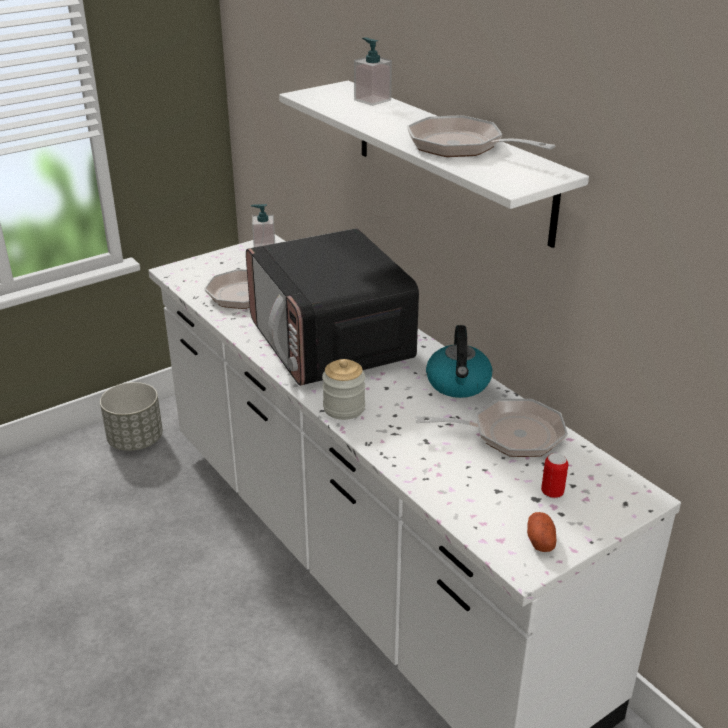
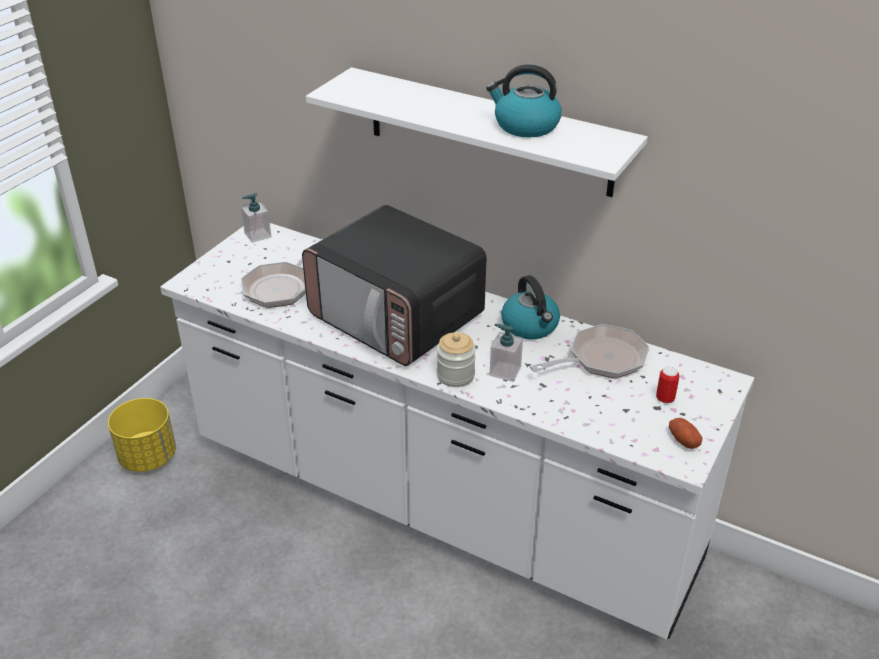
camera: 25 degrees left, 5 degrees up
grey planter [100,382,163,451] -> yellow planter [108,398,176,472]
soap dispenser [354,38,392,106] -> soap dispenser moved to [490,324,523,382]
frying pan [407,115,555,157] -> kettle [486,64,562,137]

